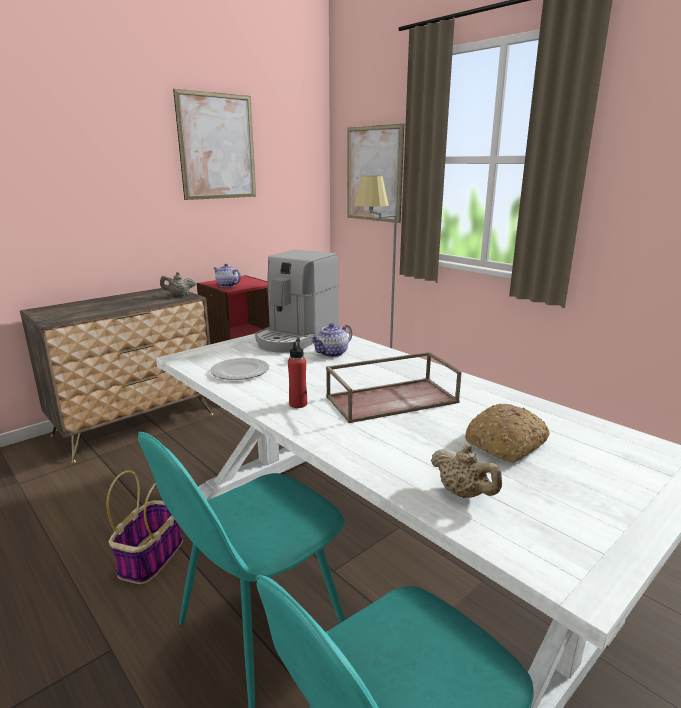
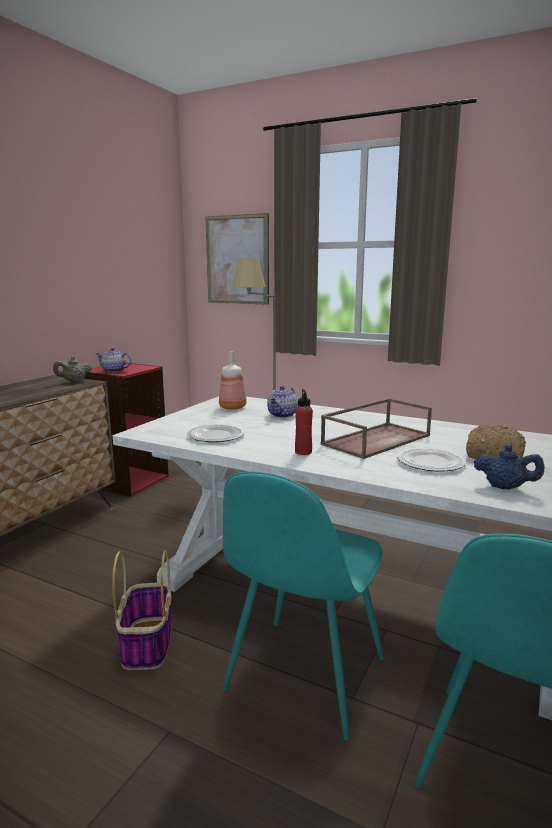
camera: 20 degrees left, 5 degrees down
picture [173,89,256,200] -> none
coffee machine [255,250,339,353] -> bottle [219,351,247,410]
beige teapot [431,444,502,498] -> blue teapot [474,445,544,490]
none -> plate [397,448,466,471]

